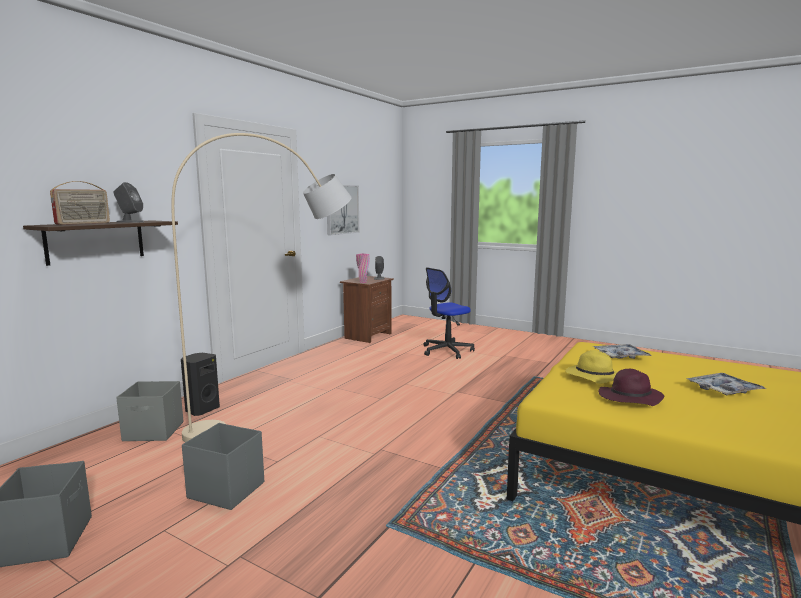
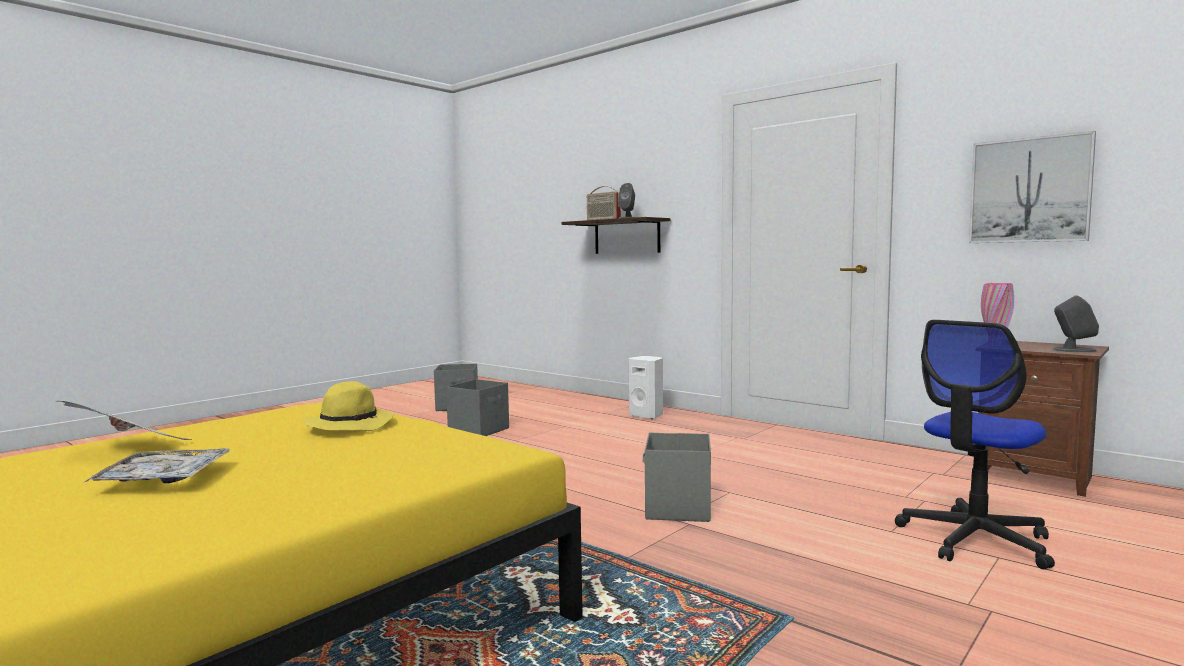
camera: 100 degrees right, 5 degrees down
grey storage box [116,381,183,441] -> grey storage box moved to [642,432,711,522]
beige floor lamp [171,133,352,442] -> none
black speaker [181,353,220,416] -> white speaker [628,356,663,419]
office chair [424,267,475,359] -> office chair turned 105 degrees counterclockwise [895,320,1055,569]
tray [593,344,651,359] -> none
purple hat [598,369,664,406] -> none
none -> newspaper [58,401,192,440]

